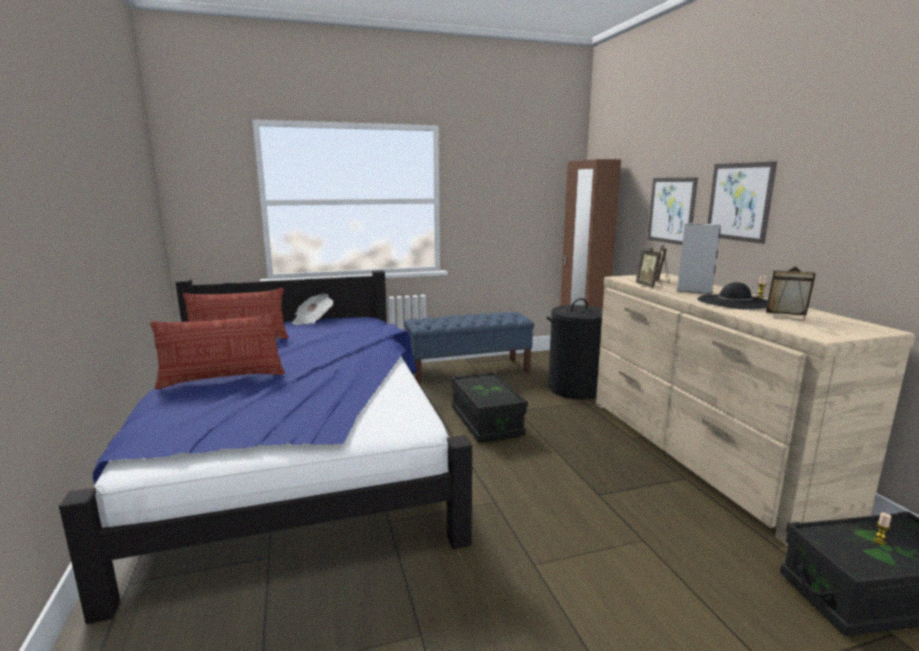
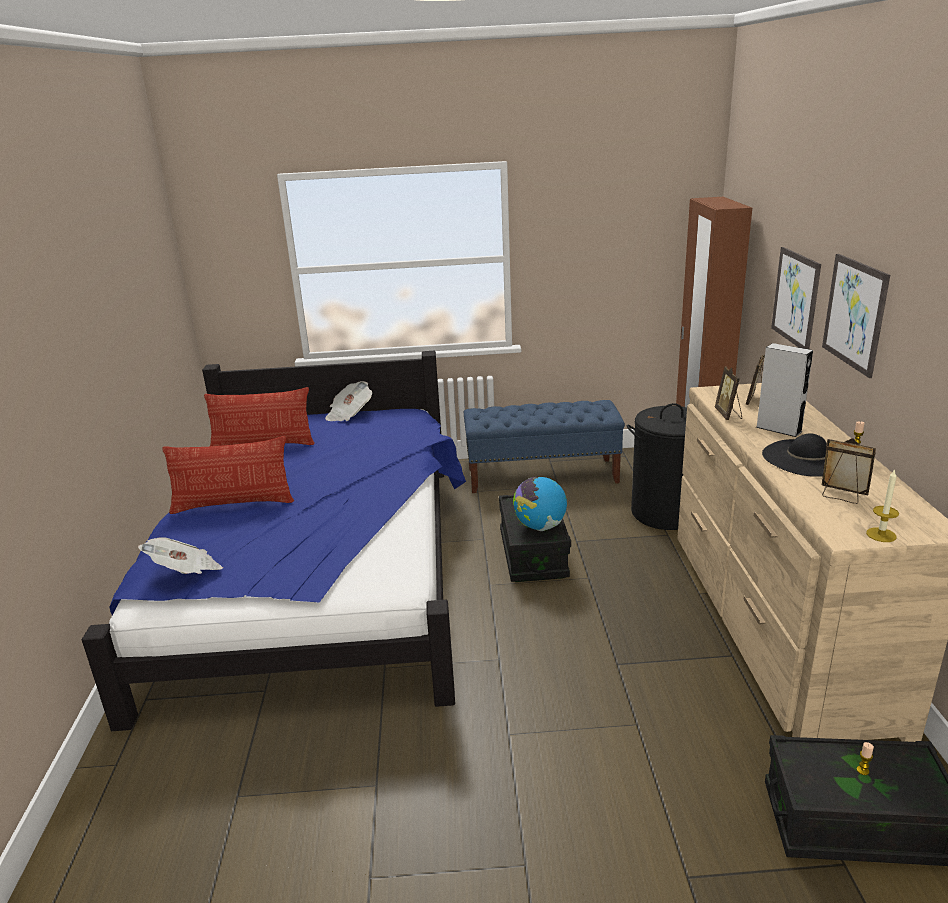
camera: 15 degrees right, 10 degrees up
none -> newspaper [138,537,223,574]
none -> globe [513,477,567,531]
none -> candle [866,469,899,542]

